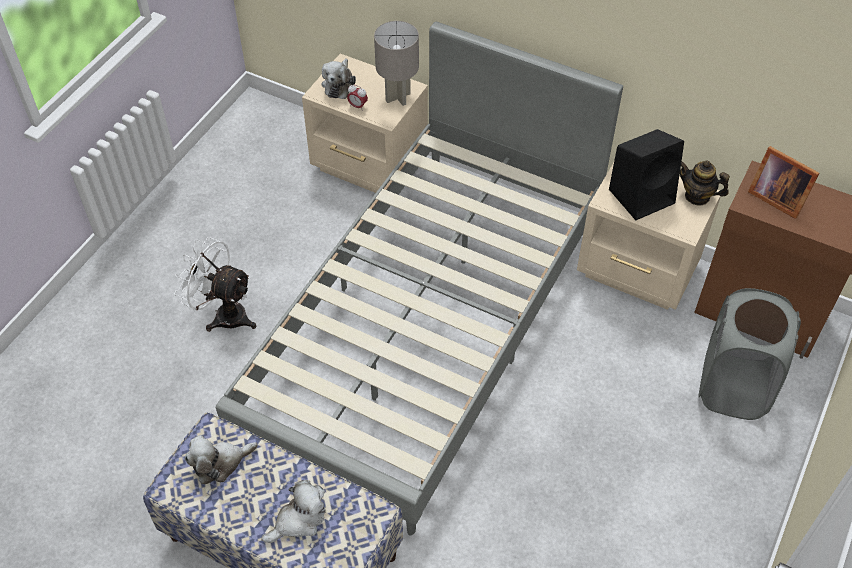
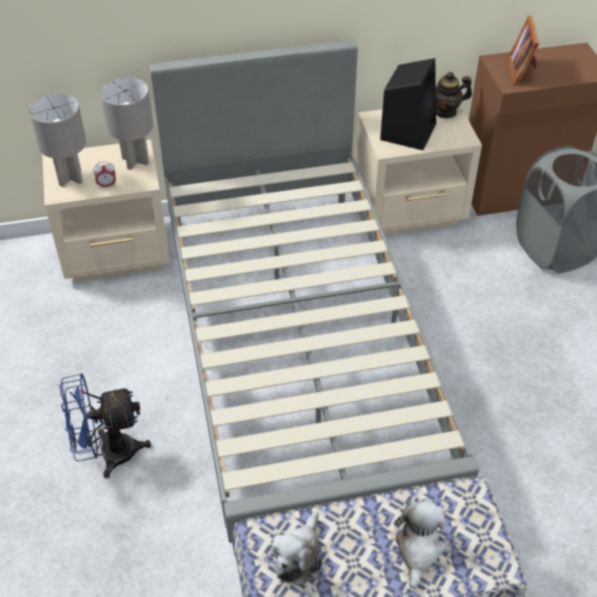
camera: 40 degrees left, 5 degrees down
white fan [174,237,256,332] -> blue fan [60,373,151,479]
plush toy [322,58,356,99] -> grey table lamp [29,93,86,187]
picture frame [748,146,820,219] -> picture frame turned 90 degrees clockwise [508,16,539,86]

